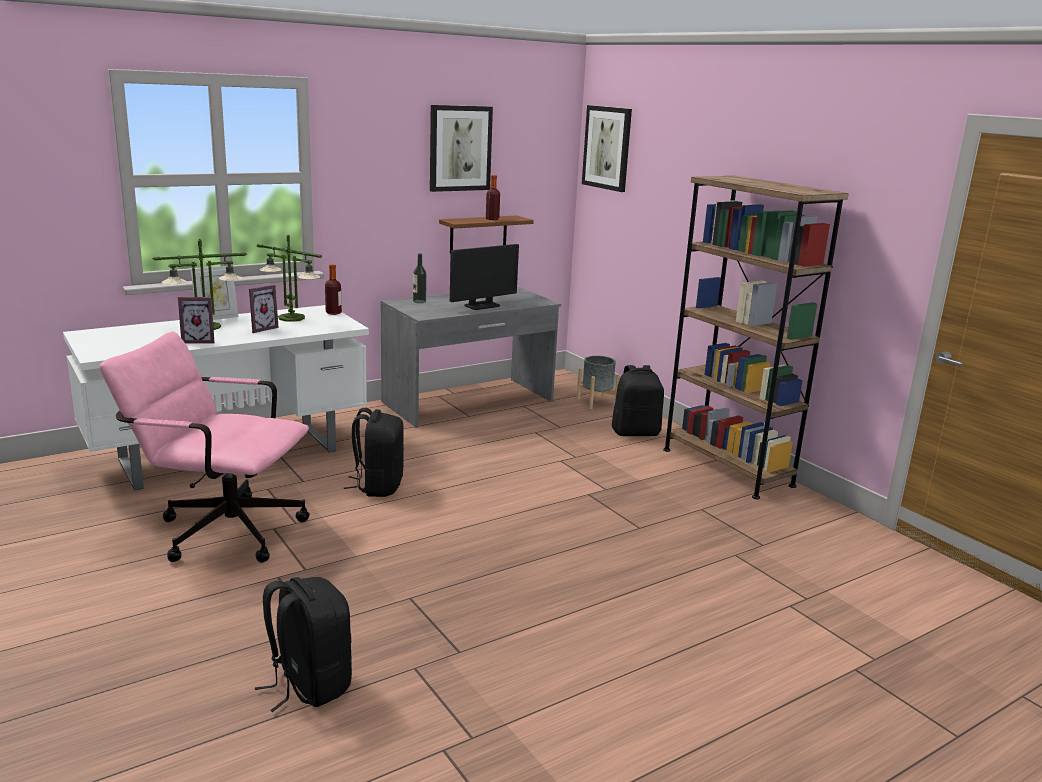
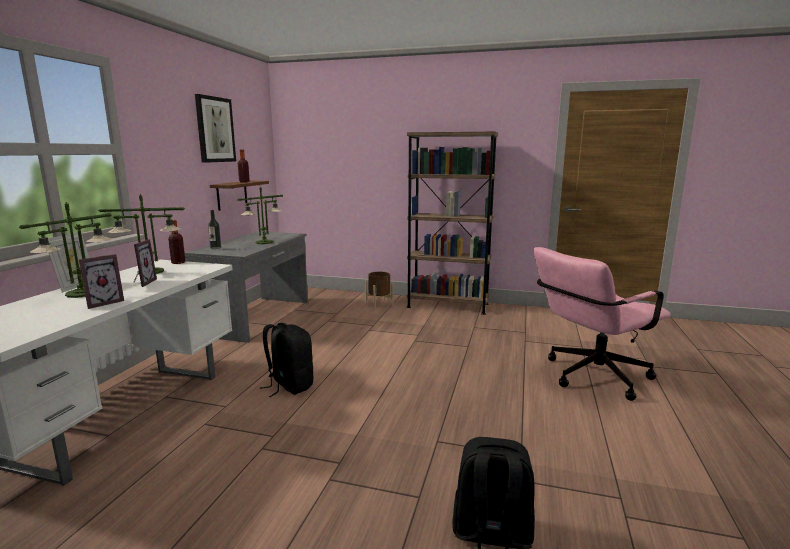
camera: 40 degrees left, 5 degrees down
pink office chair [100,332,310,563] -> pink office chair moved to [534,247,671,401]
monitor [450,244,519,310] -> table lamp [237,187,283,244]
grey planter [577,356,620,409] -> none
picture [582,105,632,192] -> none
black backpack [612,365,664,436] -> brown planter [365,272,394,309]

